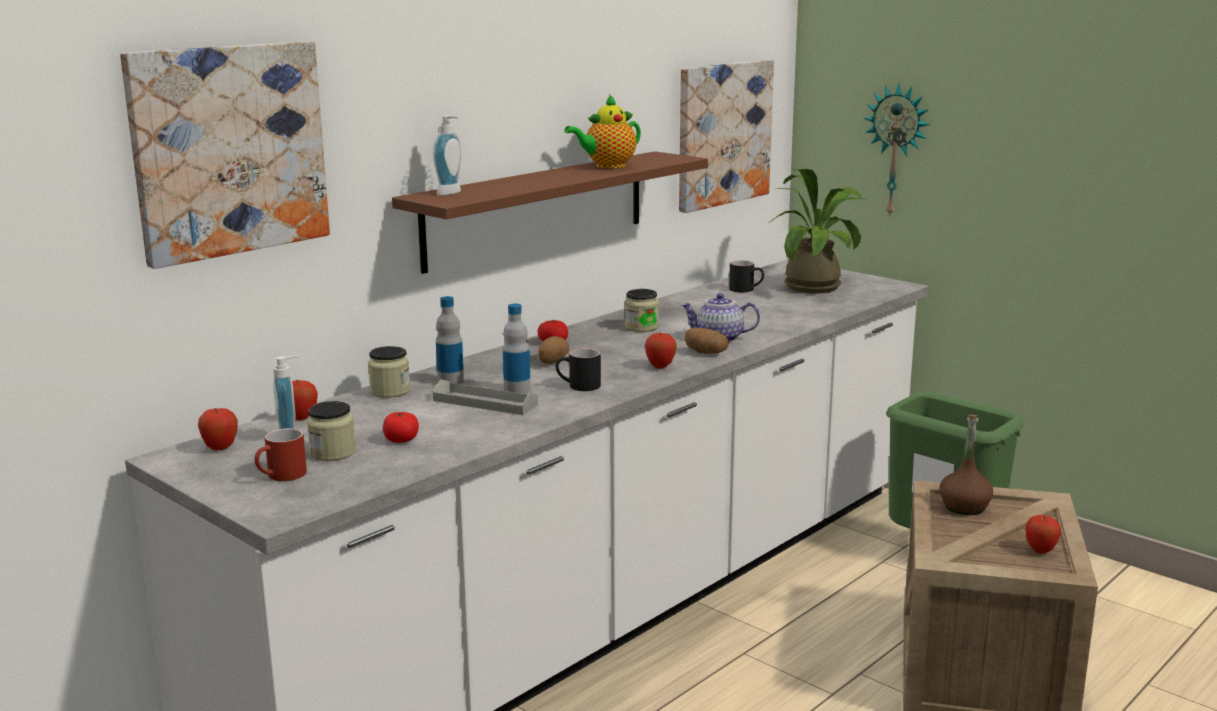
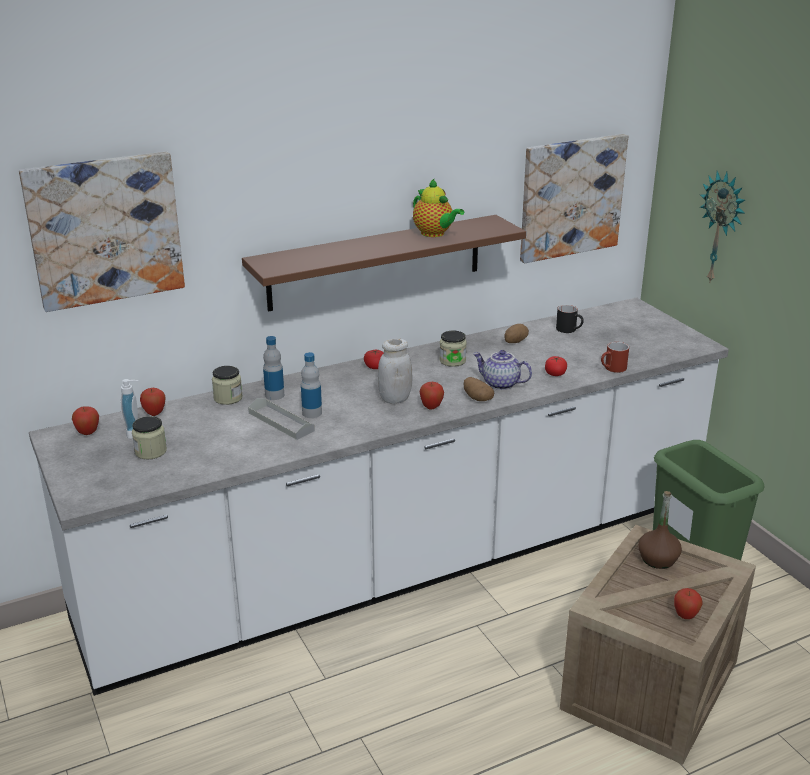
camera: 20 degrees right, 10 degrees up
red mug [255,428,307,481] -> red mug moved to [601,342,629,373]
tomato [383,412,419,443] -> tomato moved to [545,356,567,376]
soap dispenser [433,116,461,196] -> none
potato [538,336,569,364] -> potato moved to [504,324,529,343]
black mug [556,348,601,391] -> none
teapot [565,94,641,168] -> teapot turned 120 degrees counterclockwise [413,179,464,237]
potted plant [770,169,866,293] -> none
none -> white jar [378,339,412,404]

